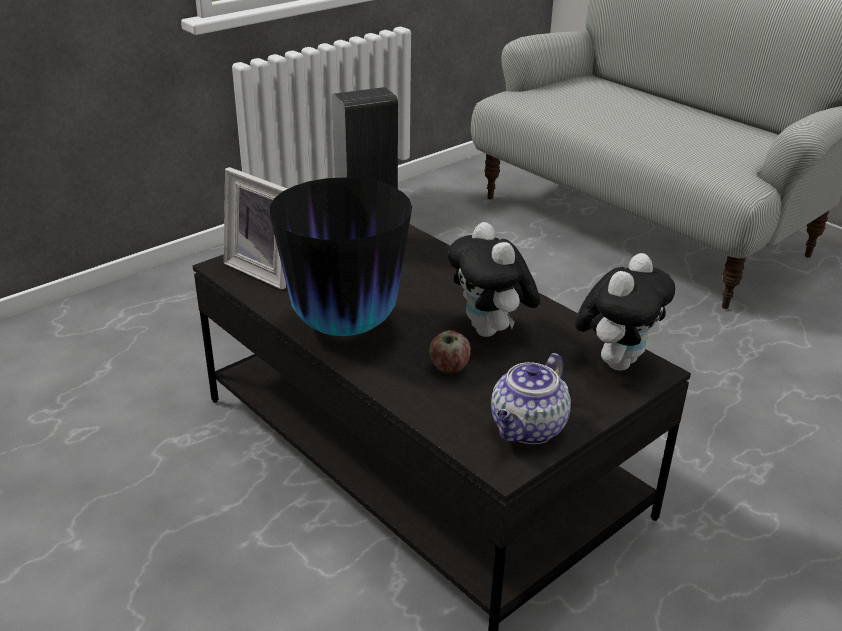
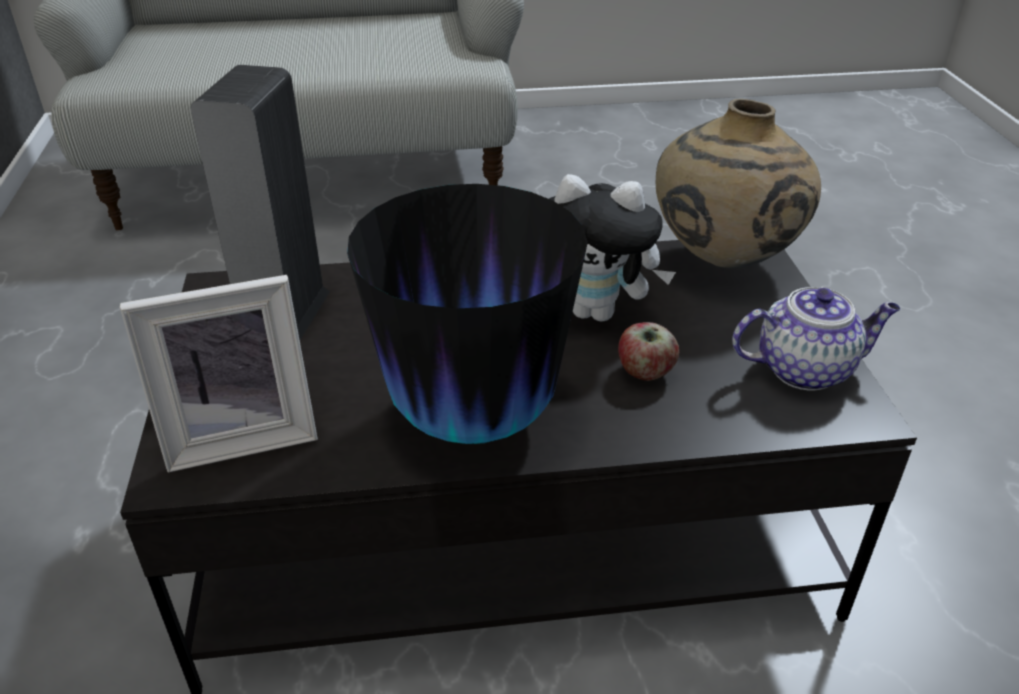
camera: 55 degrees left, 5 degrees up
teapot [491,353,571,444] -> teapot turned 75 degrees counterclockwise [732,287,900,390]
plush toy [575,253,675,371] -> beige vase [656,99,821,268]

